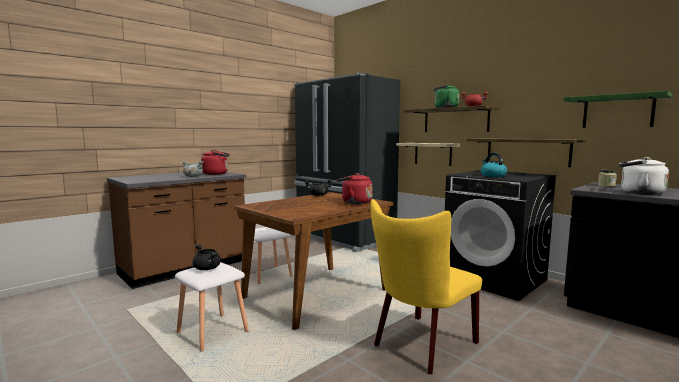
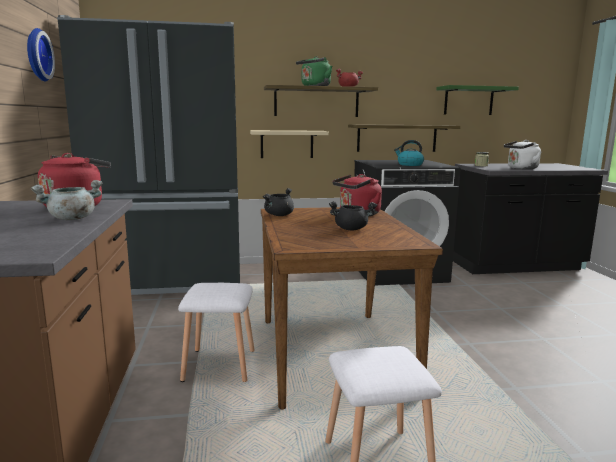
camera: 55 degrees left, 5 degrees up
black cooking pot [193,244,221,270] -> black cooking pot moved to [329,201,377,231]
yellow chair [371,199,482,374] -> none
none -> wall clock [27,28,55,81]

